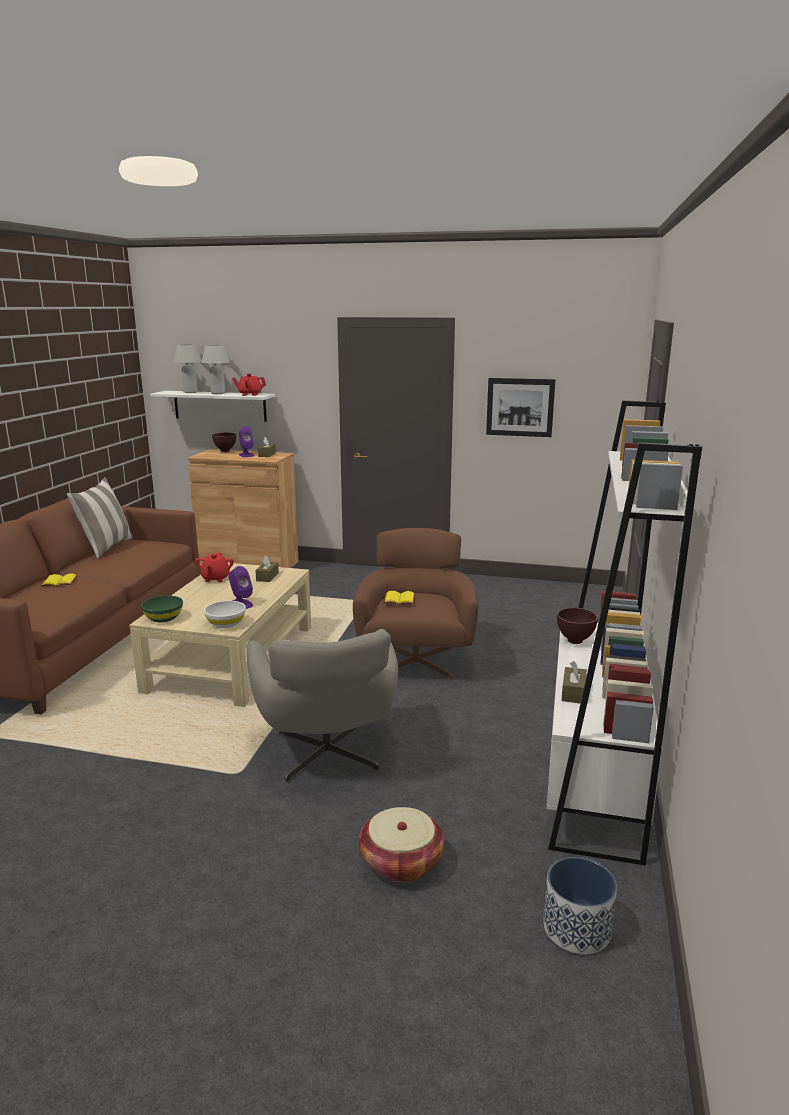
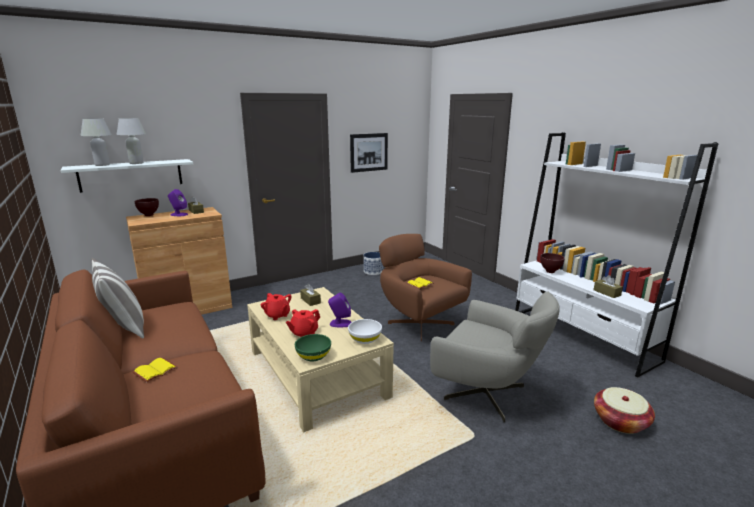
camera: 45 degrees left, 0 degrees up
red teapot [232,374,266,396] -> red teapot moved to [286,309,320,337]
planter [544,857,617,954] -> planter moved to [363,252,383,275]

